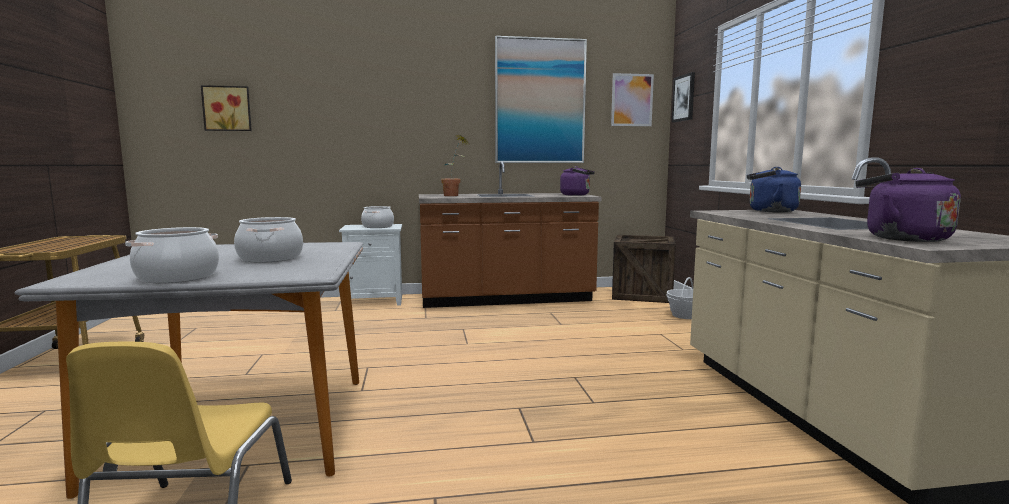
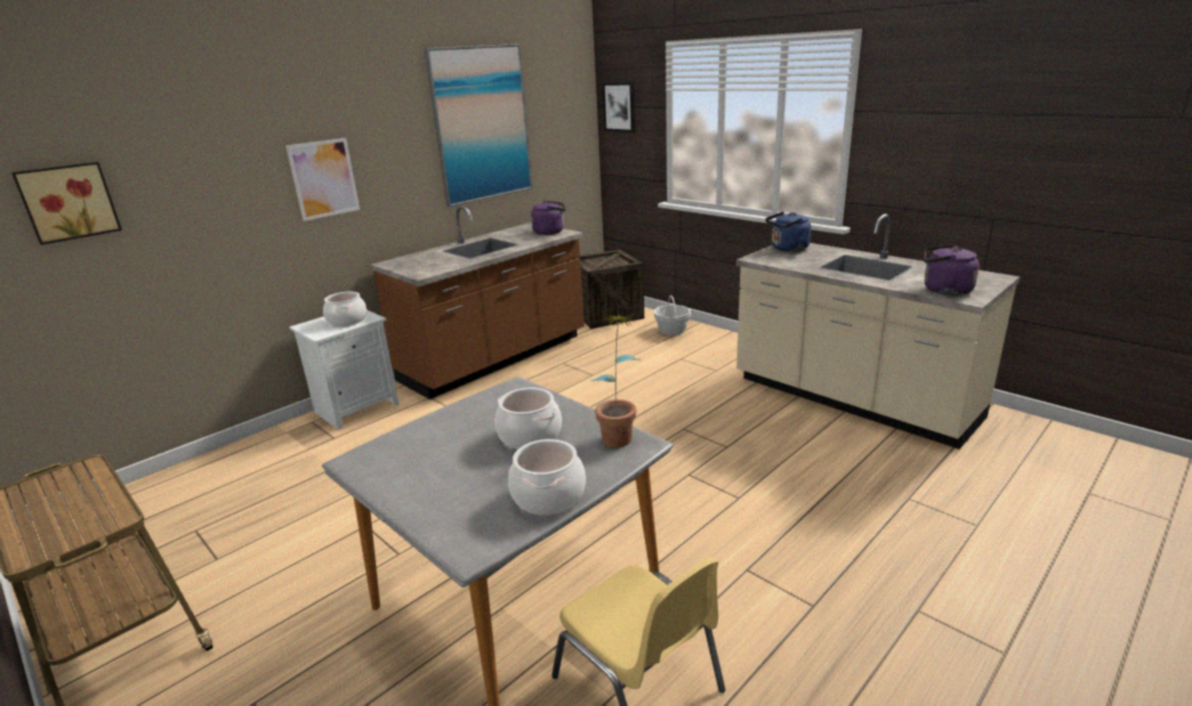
camera: 35 degrees left, 15 degrees up
potted plant [441,135,468,196] -> potted plant moved to [590,315,641,448]
picture [611,73,654,126] -> picture moved to [286,138,360,221]

